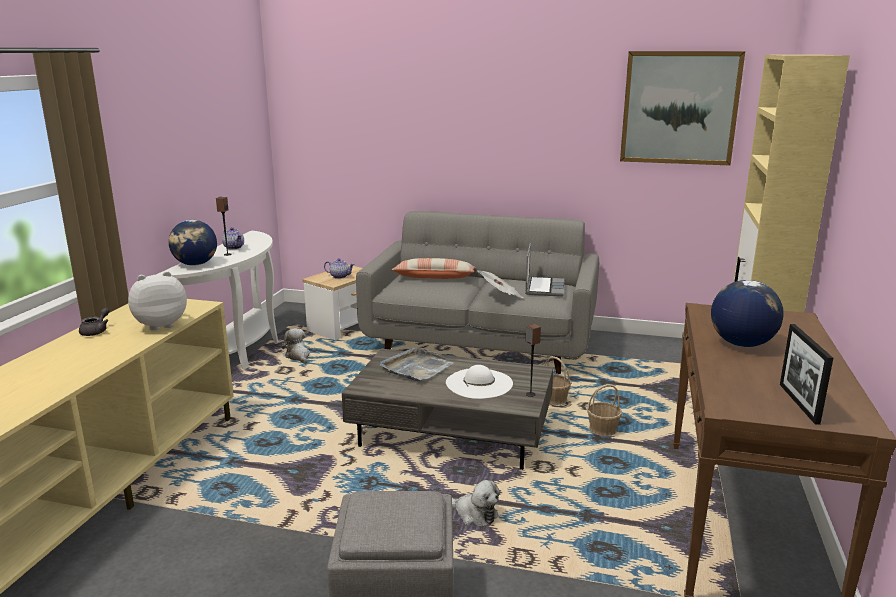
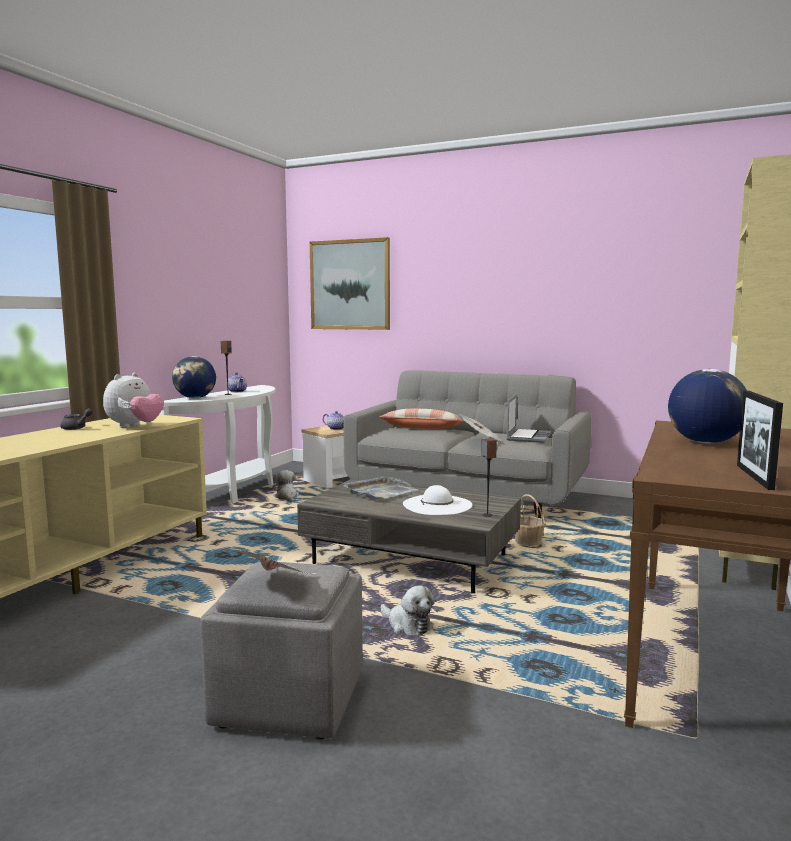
camera: 10 degrees right, 10 degrees down
plush toy [128,271,187,330] -> plush toy turned 135 degrees clockwise [103,373,164,428]
basket [587,384,622,436] -> none
picture [620,51,745,166] -> picture moved to [310,237,390,330]
none -> newspaper [222,548,317,575]

